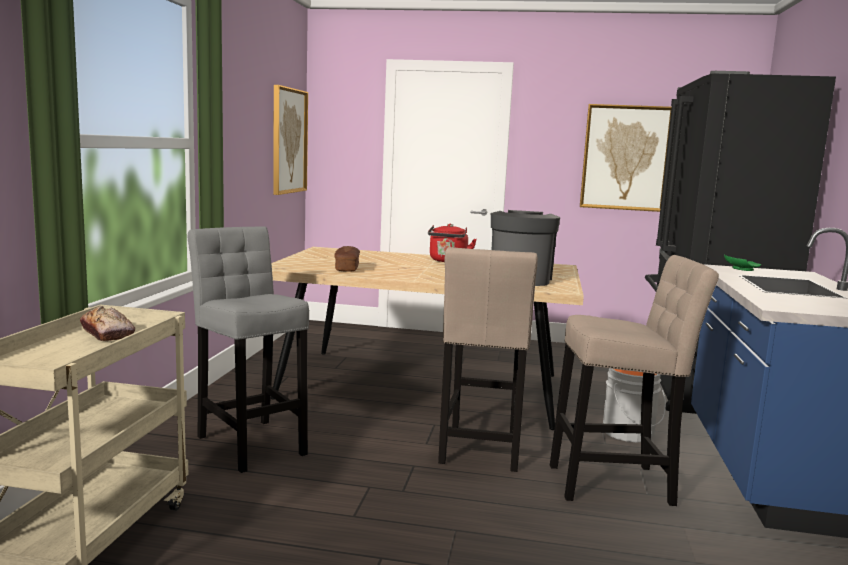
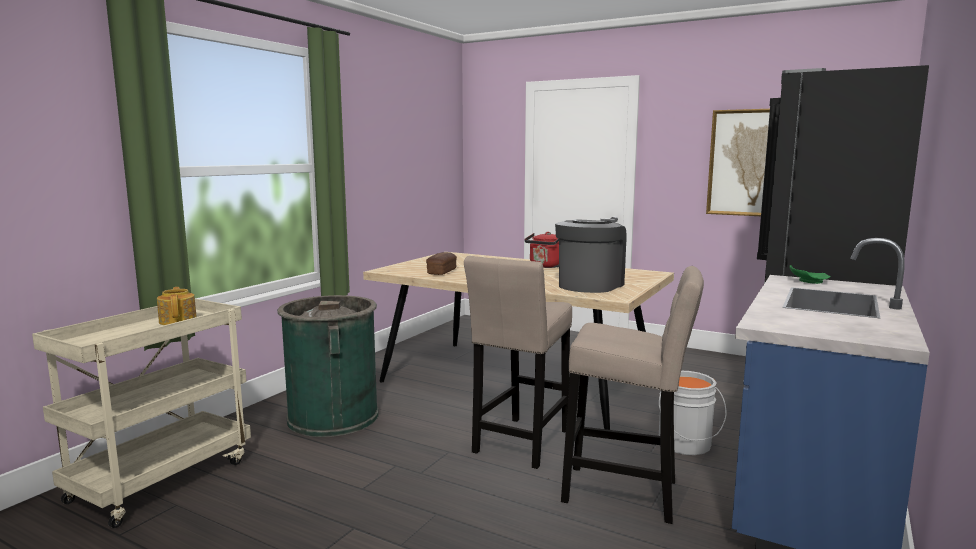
camera: 20 degrees right, 0 degrees up
bread [80,306,135,341] -> teapot [157,287,197,325]
grey stool [188,227,309,473] -> green trash can [277,295,379,437]
picture [273,85,308,195] -> none

